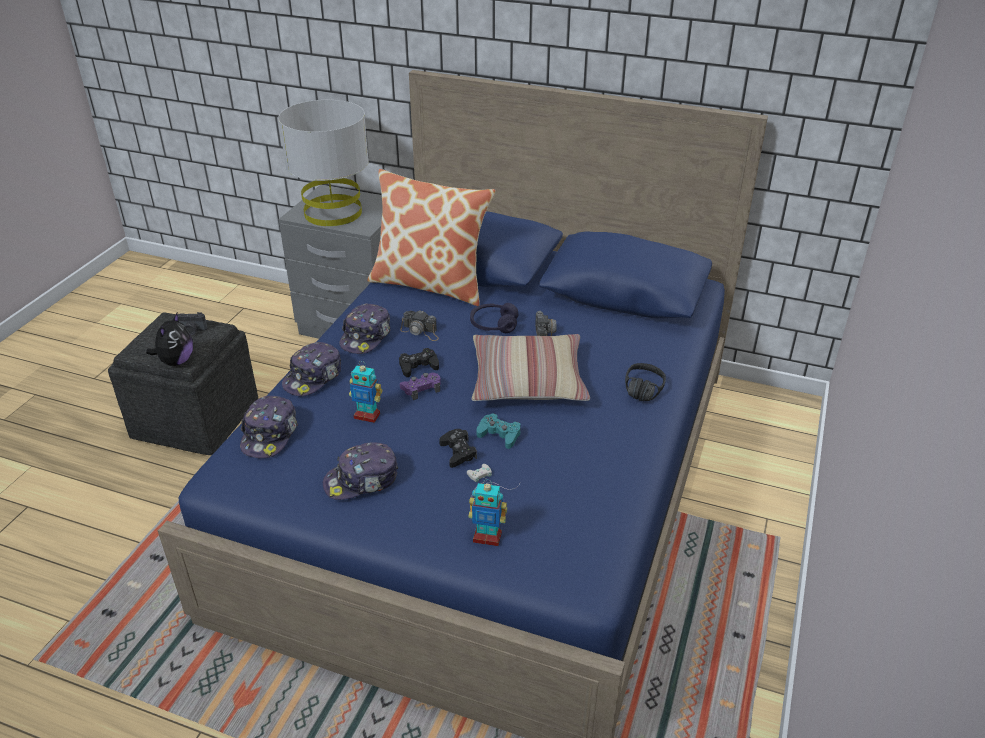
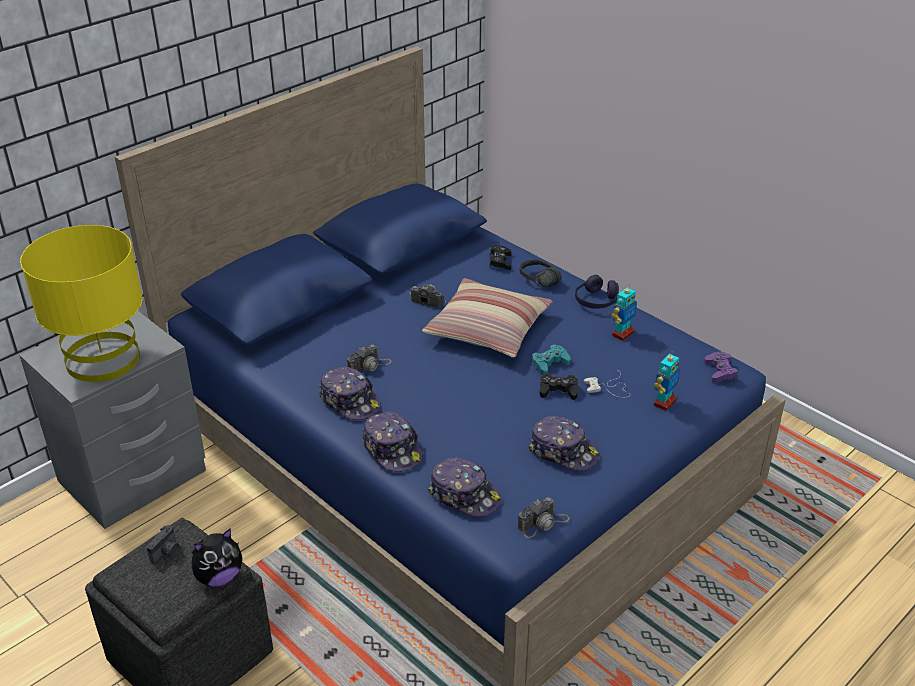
camera: 65 degrees left, 0 degrees up
plush toy [146,313,193,366] -> plush toy turned 105 degrees clockwise [192,529,242,587]
grey table lamp [278,100,369,226] -> yellow table lamp [20,225,142,382]
cap [323,442,398,500] -> cap turned 60 degrees counterclockwise [528,416,599,471]
toy robot [349,361,382,423] -> toy robot moved to [611,284,637,341]
pillow [367,169,496,306] -> none
black game controller [399,348,439,377] -> black game controller moved to [489,245,511,270]
purple game controller [400,372,441,400] -> purple game controller moved to [704,352,738,383]
purple headphones [470,303,518,333] -> purple headphones moved to [575,275,619,309]
none -> camera [518,497,570,538]

